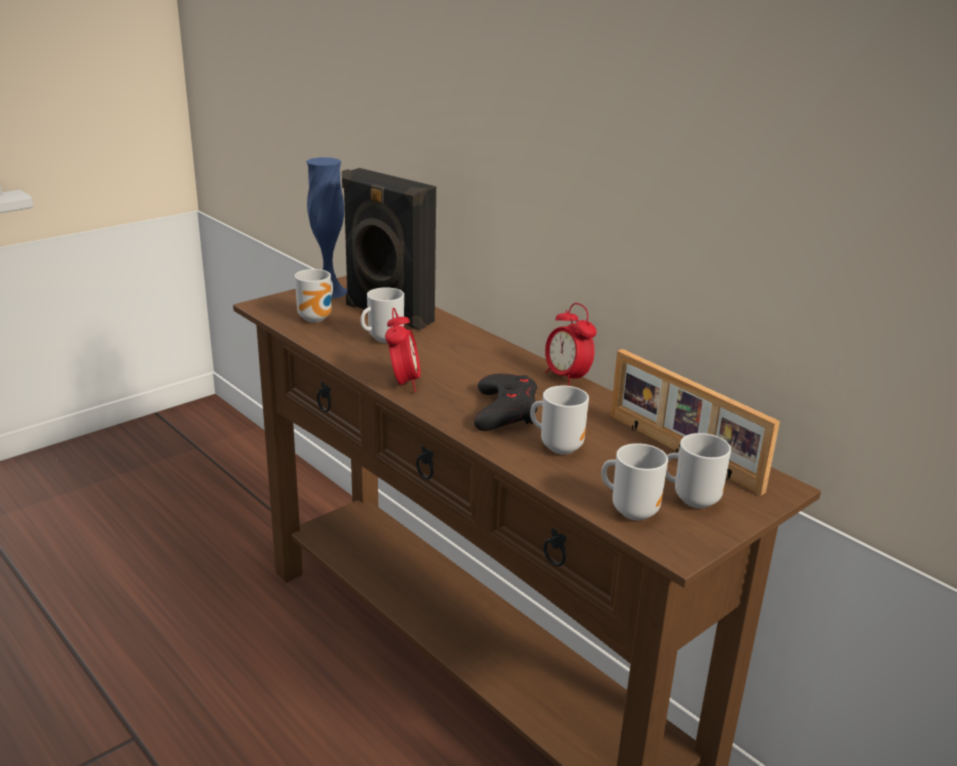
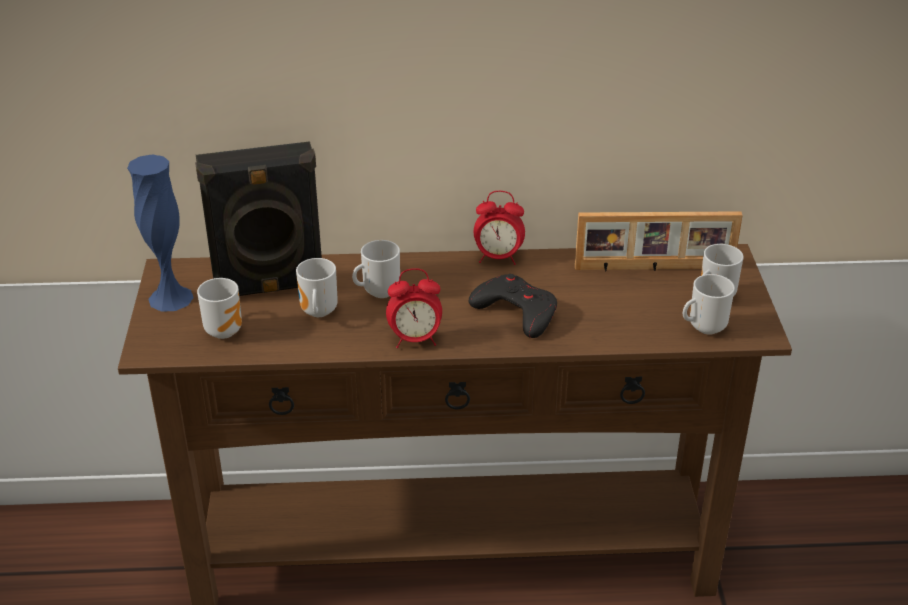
camera: 50 degrees left, 10 degrees up
alarm clock [385,308,420,392] -> alarm clock turned 135 degrees clockwise [386,268,442,348]
mug [530,386,589,454] -> mug moved to [352,240,400,298]

